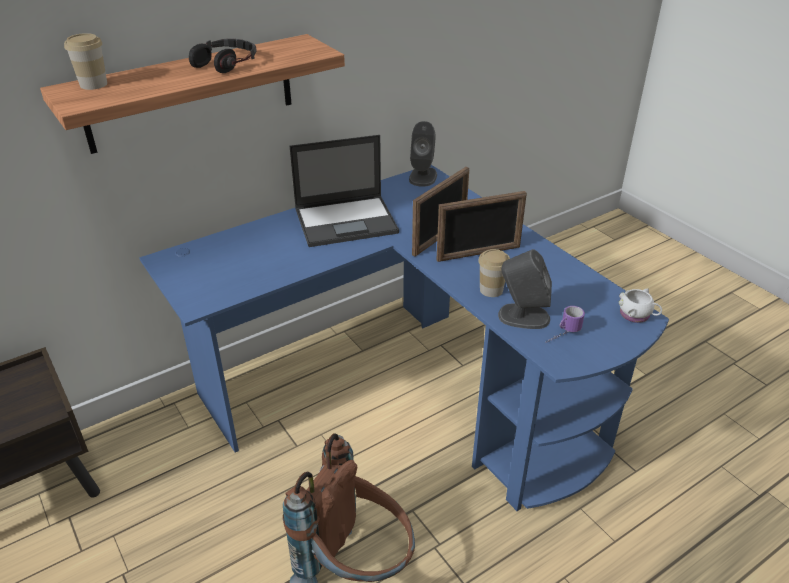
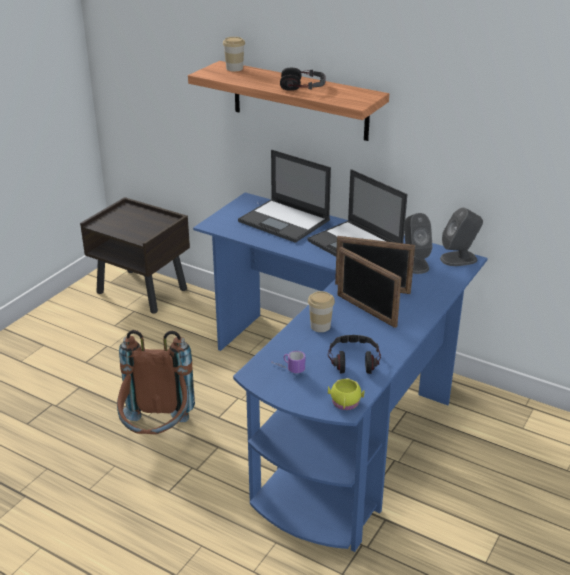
camera: 65 degrees right, 5 degrees down
grey speaker [498,249,552,329] -> grey speaker moved to [404,213,433,274]
white mug [619,288,662,323] -> yellow mug [328,378,365,410]
none -> laptop [238,150,331,243]
none -> headphones [328,335,381,374]

